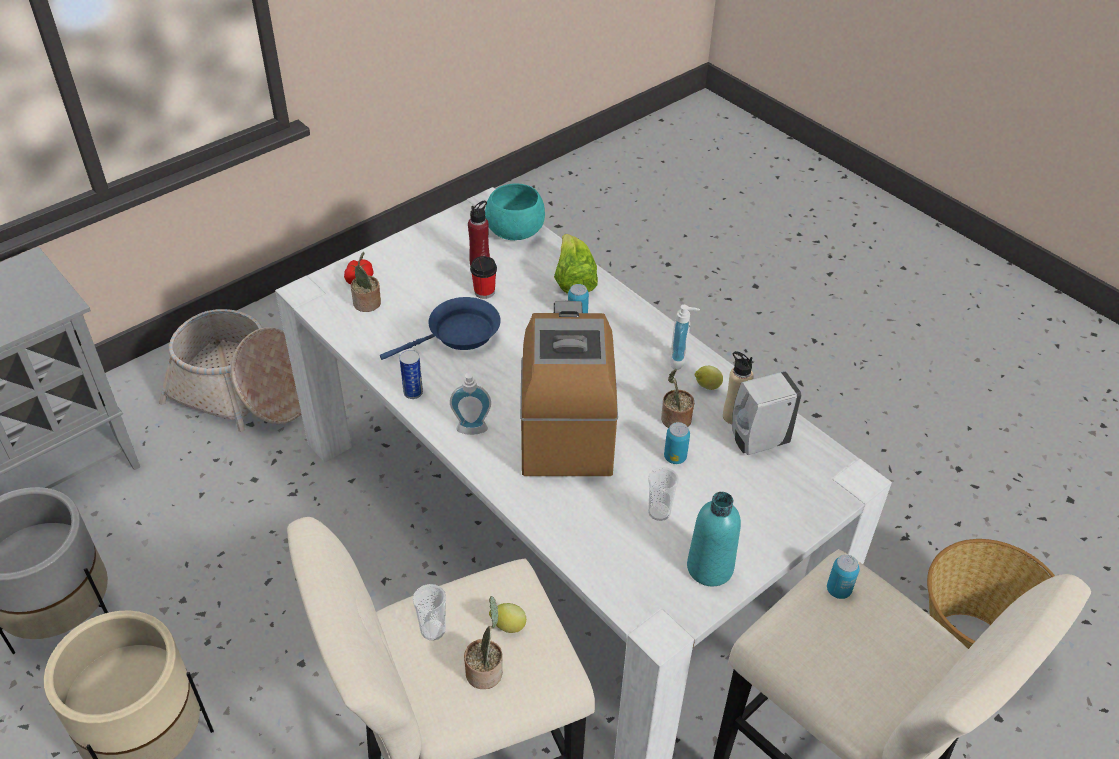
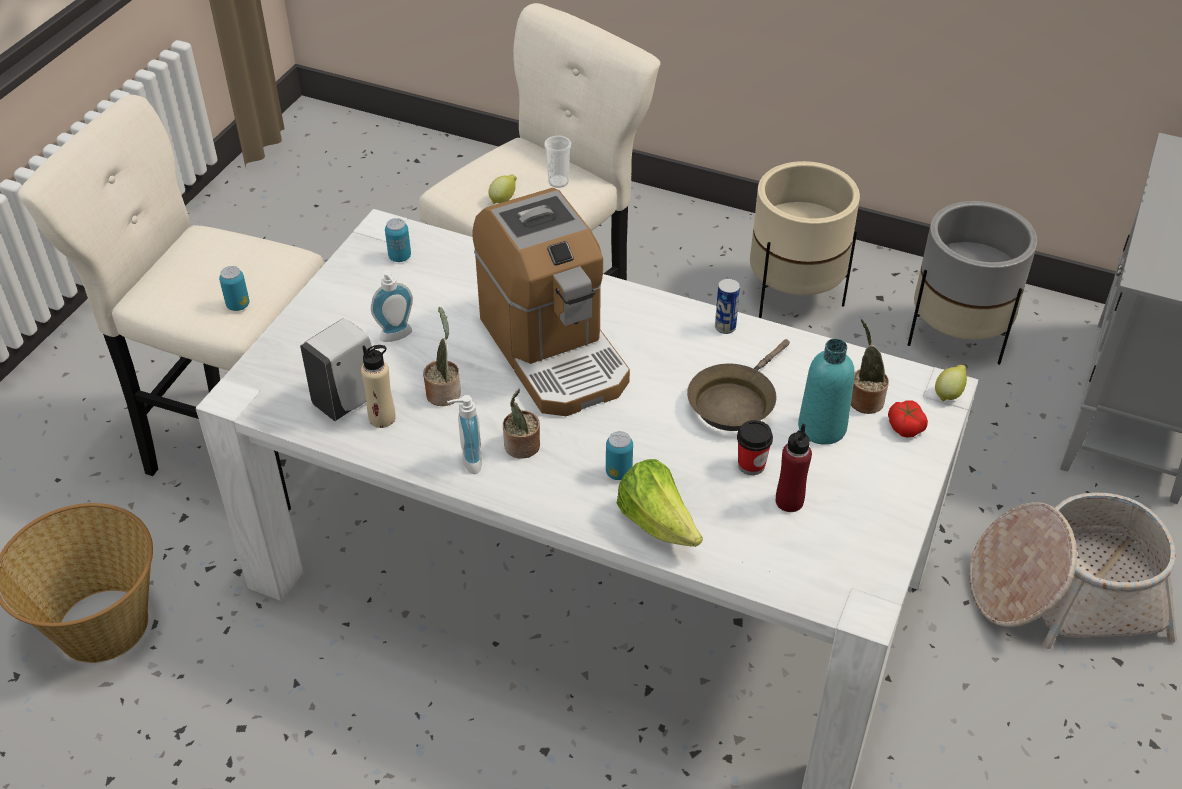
camera: 155 degrees right, 0 degrees up
blue frying pan [380,297,501,360] -> brown frying pan [687,339,790,431]
soap dispenser [450,364,491,435] -> soap dispenser moved to [371,270,413,342]
potted plant [464,596,503,689] -> potted plant moved to [503,389,540,458]
turquoise bowl [485,183,545,240] -> none
cup [648,467,679,521] -> none
can [664,422,690,464] -> can moved to [385,218,411,262]
turquoise bottle [687,492,741,586] -> turquoise bottle moved to [798,339,855,445]
lemon [695,366,723,390] -> lemon moved to [935,365,967,401]

